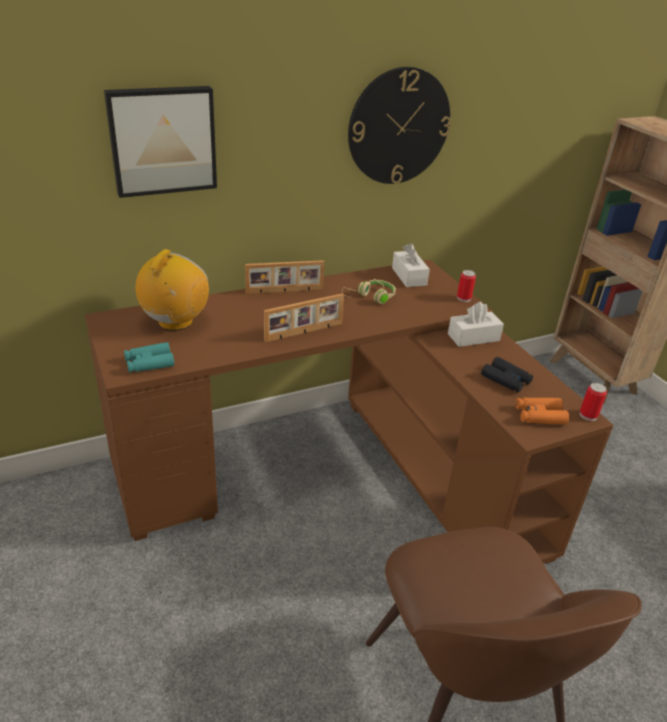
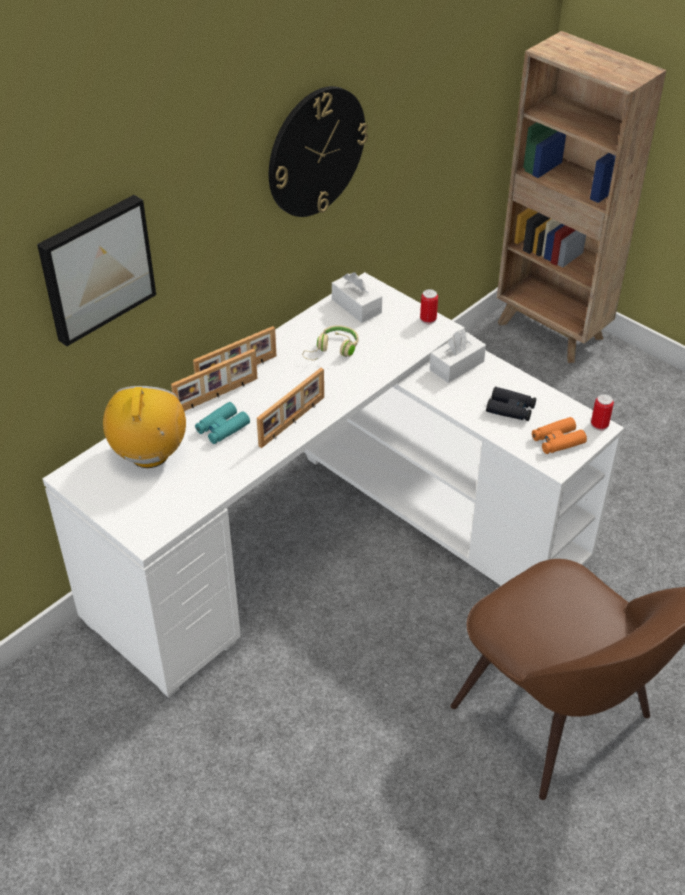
camera: 20 degrees left, 10 degrees up
brown desk [85,259,613,564] -> white desk [43,272,624,698]
turquoise binoculars [124,342,174,373] -> turquoise binoculars moved to [195,402,250,444]
none -> picture frame [171,348,258,411]

